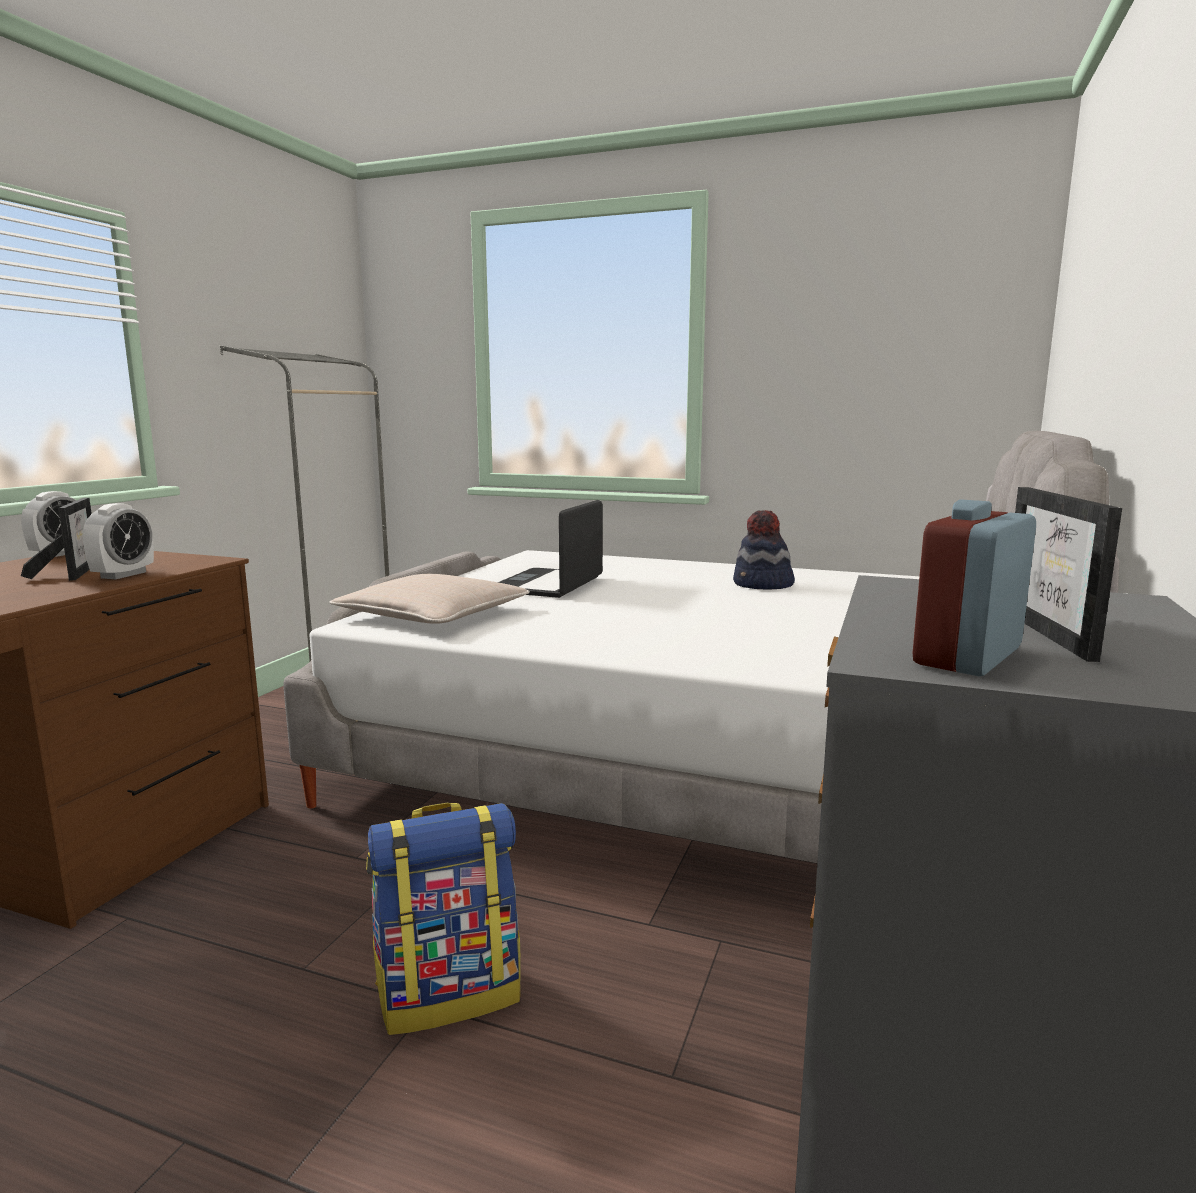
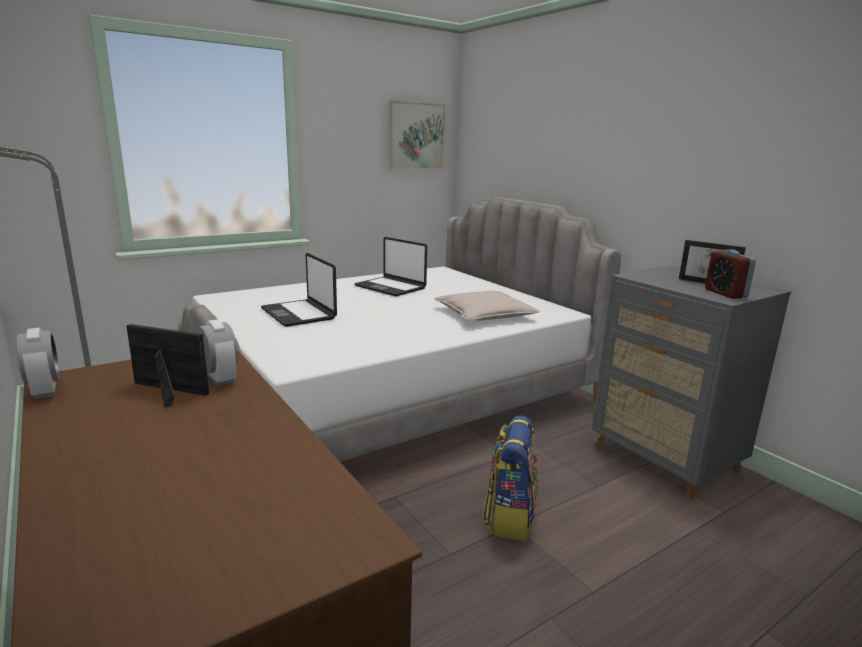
camera: 55 degrees left, 5 degrees up
beige pillow [329,574,530,624] -> beige pillow moved to [435,291,539,321]
hat [733,510,795,589] -> laptop [354,237,427,296]
none -> picture [388,101,445,170]

